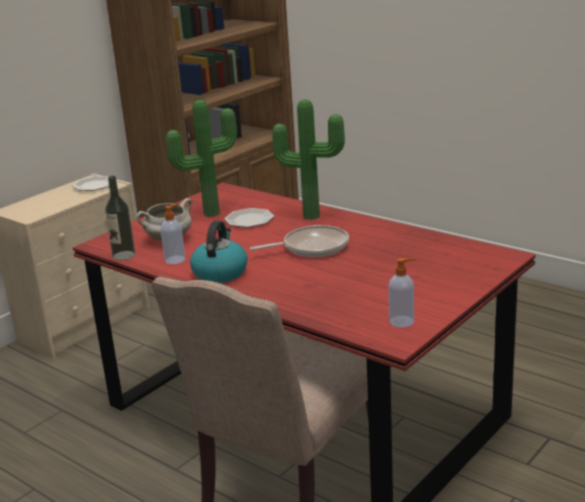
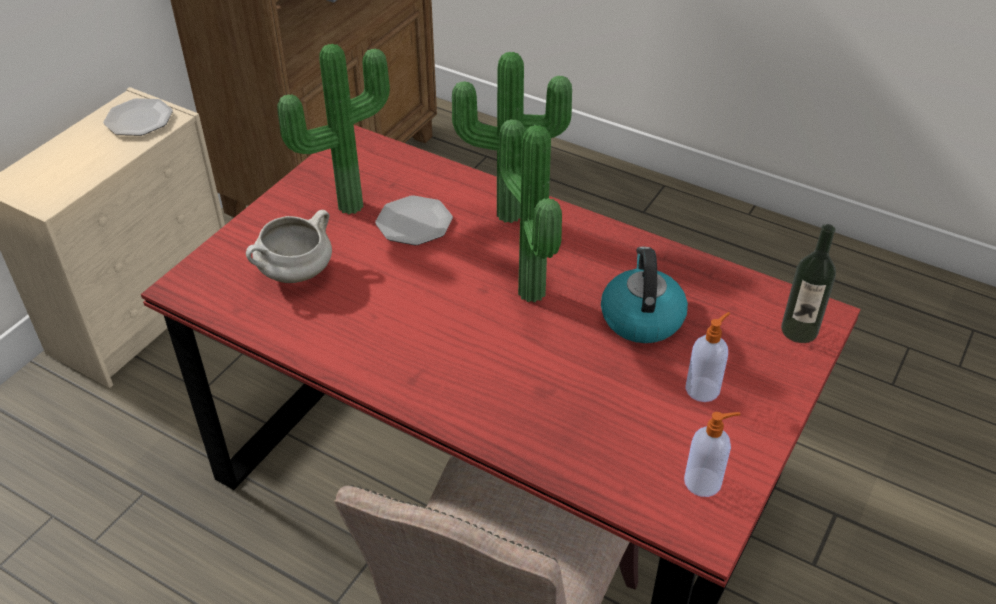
camera: 10 degrees left, 20 degrees up
bottle [105,176,135,260] -> bottle moved to [781,224,836,343]
soap dispenser [161,204,185,264] -> soap dispenser moved to [685,312,730,402]
kettle [190,221,248,283] -> kettle moved to [601,247,688,343]
frying pan [250,225,349,257] -> potted plant [499,119,562,302]

